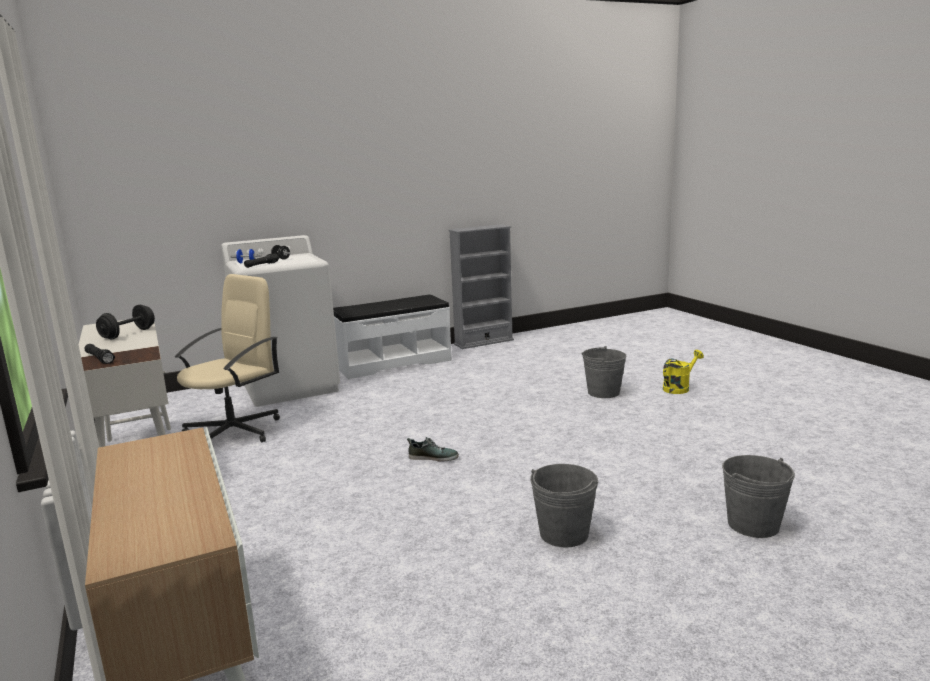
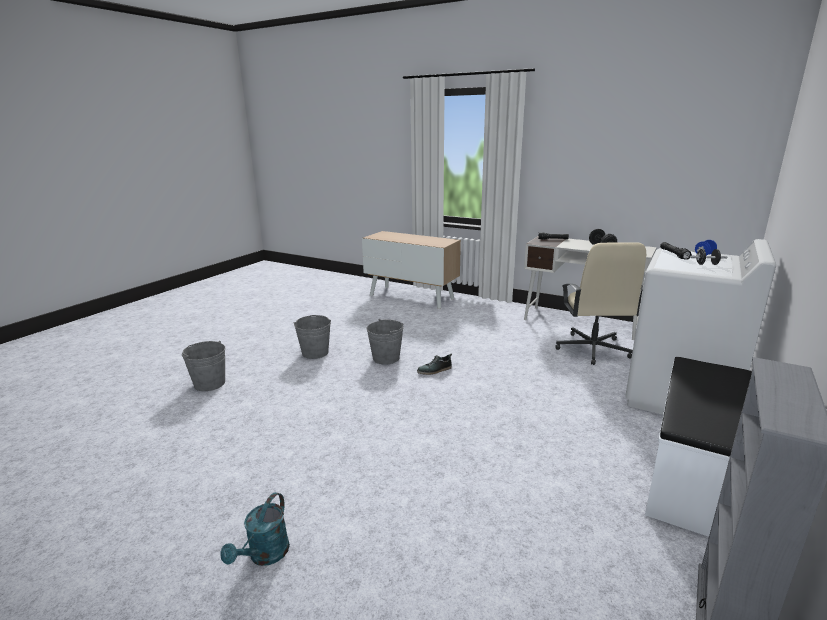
camera: 145 degrees right, 5 degrees up
grey bucket [581,346,626,398] -> grey bucket moved to [367,319,404,364]
yellow watering can [663,350,704,394] -> turquoise watering can [220,492,290,566]

